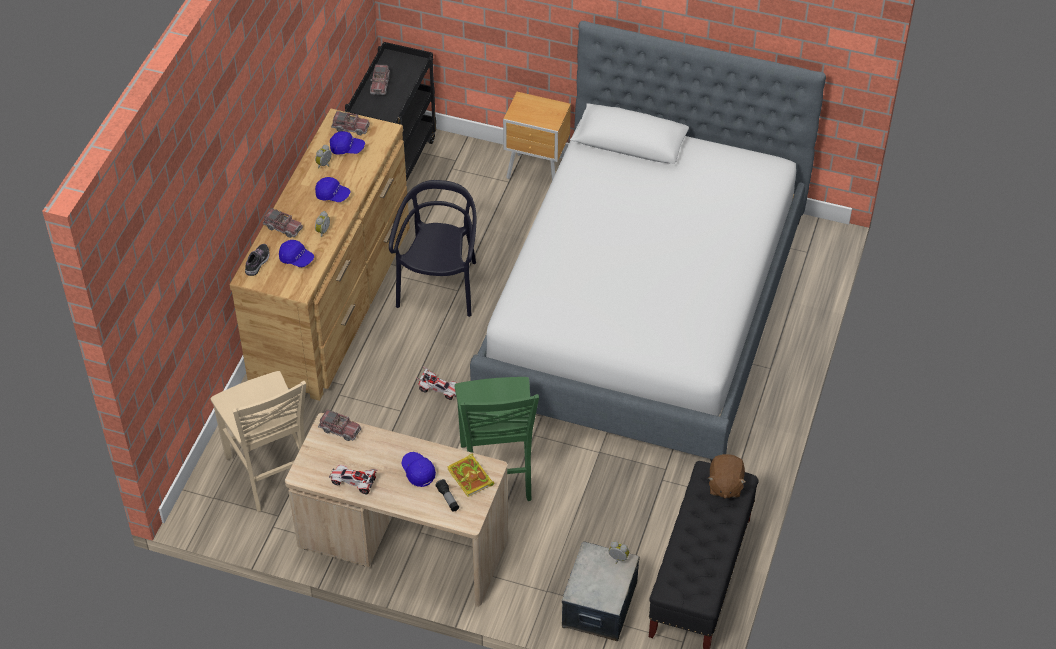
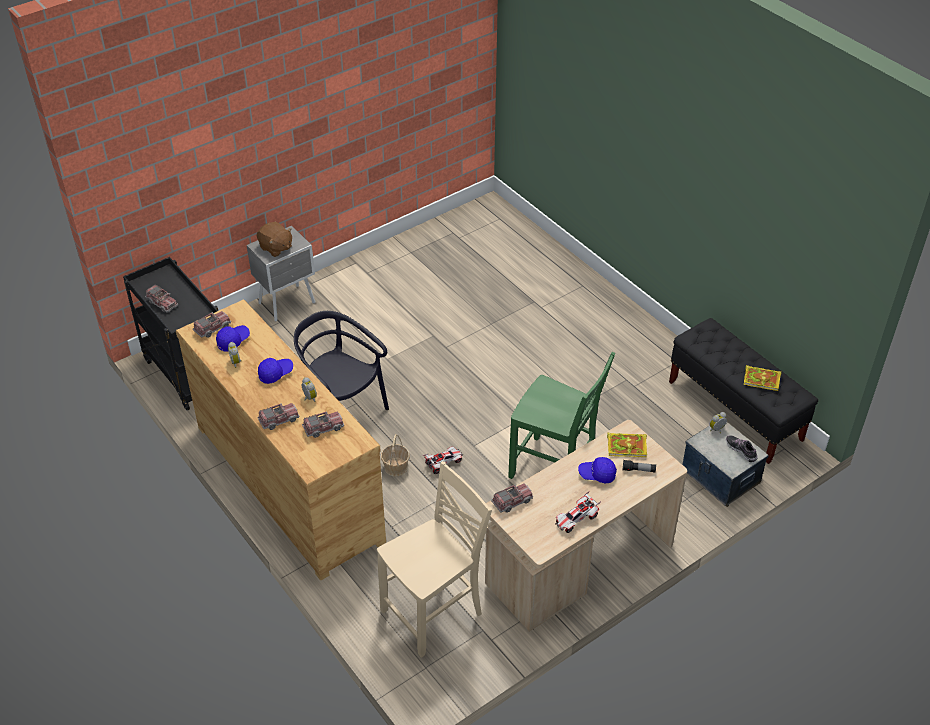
camera: 55 degrees left, 5 degrees down
beige chair [211,371,306,512] -> beige chair turned 45 degrees counterclockwise [377,461,492,658]
shoe [245,244,270,276] -> shoe moved to [726,435,757,462]
blue cap [279,240,314,267] -> toy truck [302,411,344,438]
bed [470,21,826,463] -> none
brown nightstand [503,92,571,180] -> grey nightstand [247,226,316,321]
brown plush toy [708,454,746,499] -> brown plush toy moved to [257,222,292,257]
none -> basket [381,434,410,476]
none -> book [744,365,781,391]

